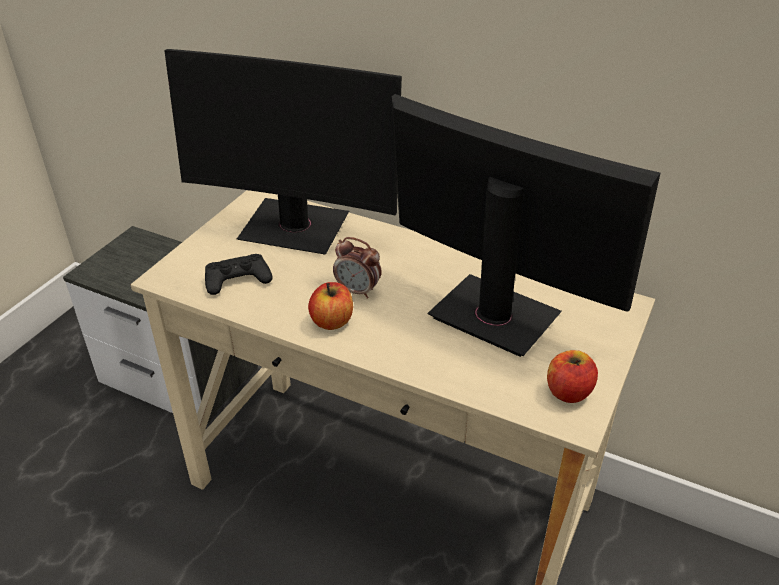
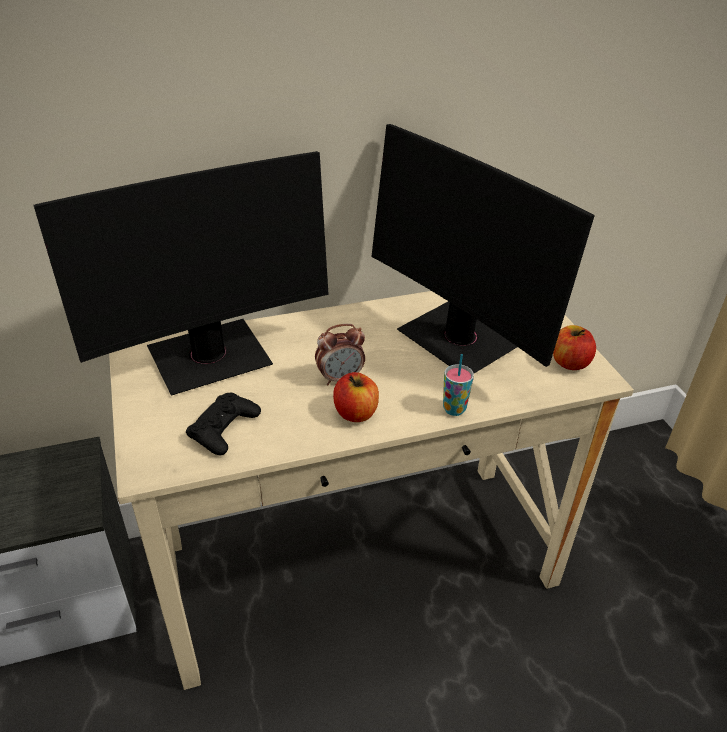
camera: 45 degrees left, 0 degrees up
monitor [392,94,660,357] -> monitor turned 120 degrees counterclockwise [371,124,595,373]
none -> cup [443,354,474,416]

